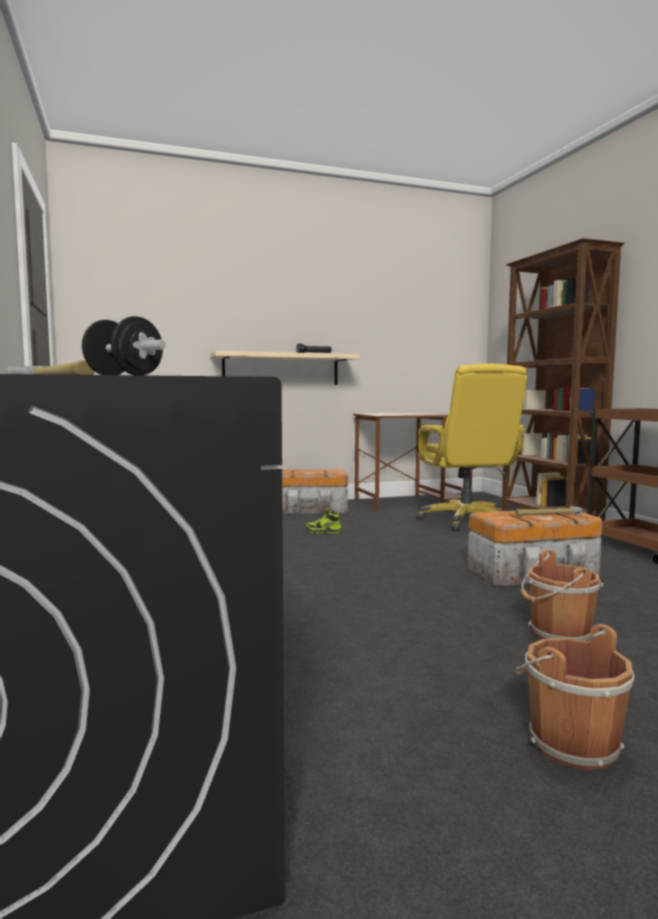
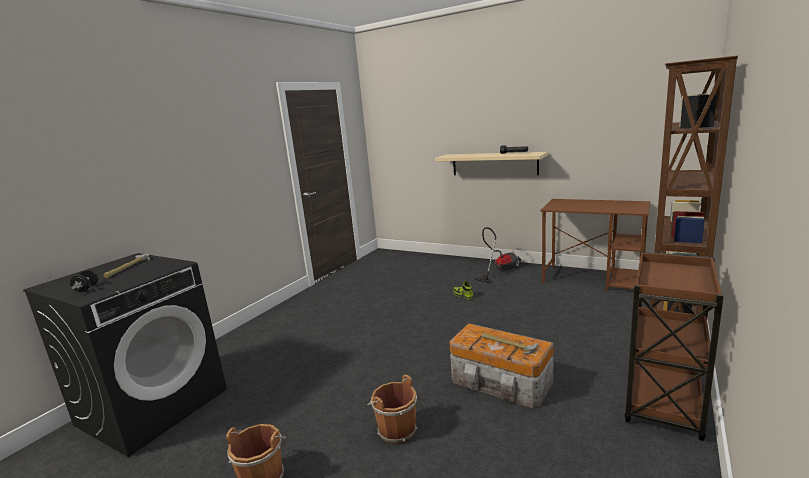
camera: 50 degrees right, 10 degrees up
storage box [282,469,348,514] -> vacuum cleaner [475,227,521,284]
yellow office chair [417,364,527,530] -> none

